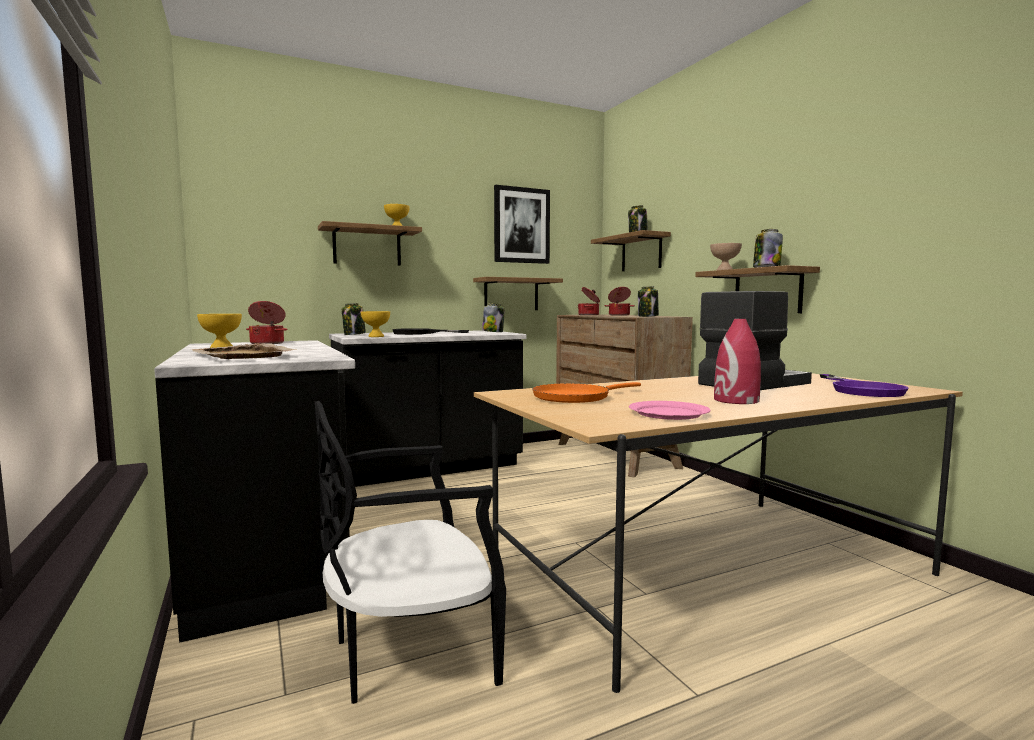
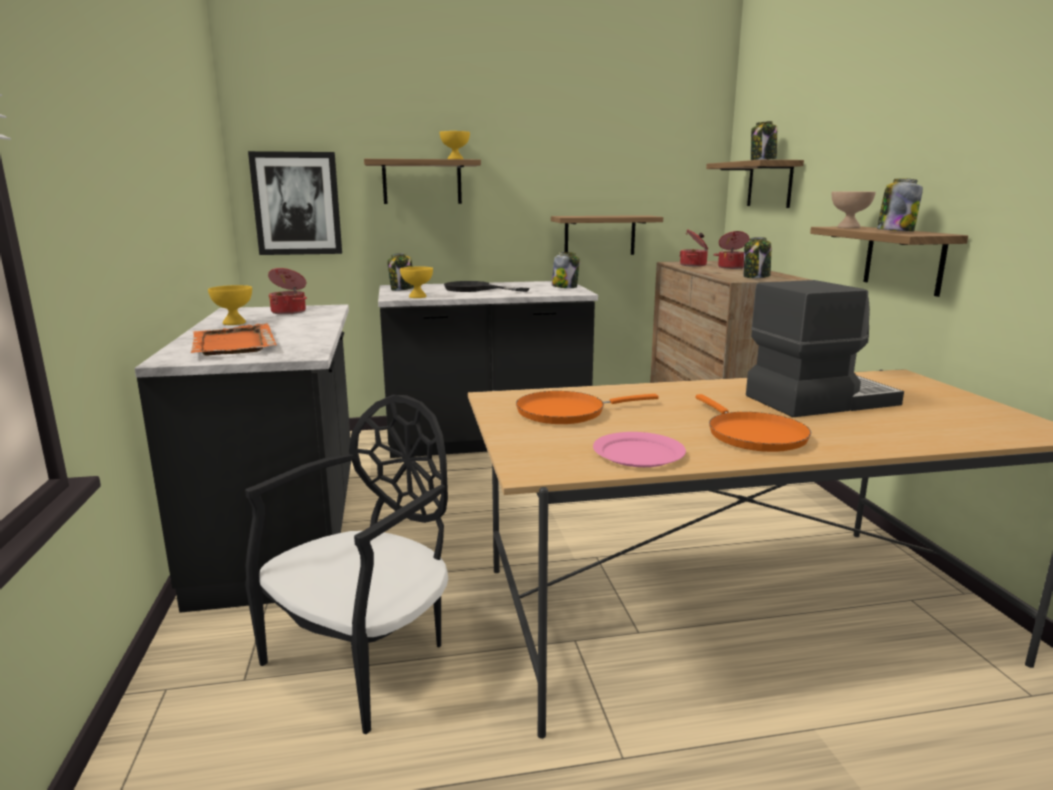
camera: 15 degrees right, 10 degrees up
beige tray [190,343,295,359] -> orange tray [191,323,277,356]
black chair [315,401,506,704] -> black chair turned 135 degrees clockwise [245,395,448,734]
picture [494,185,550,264] -> picture moved to [248,151,342,255]
red vase [714,319,761,404] -> orange frying pan [696,394,811,452]
purple frying pan [820,374,909,397] -> none

